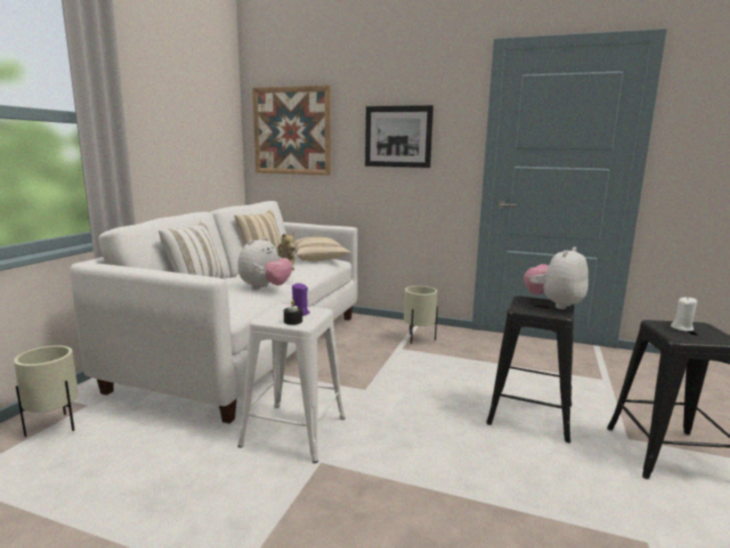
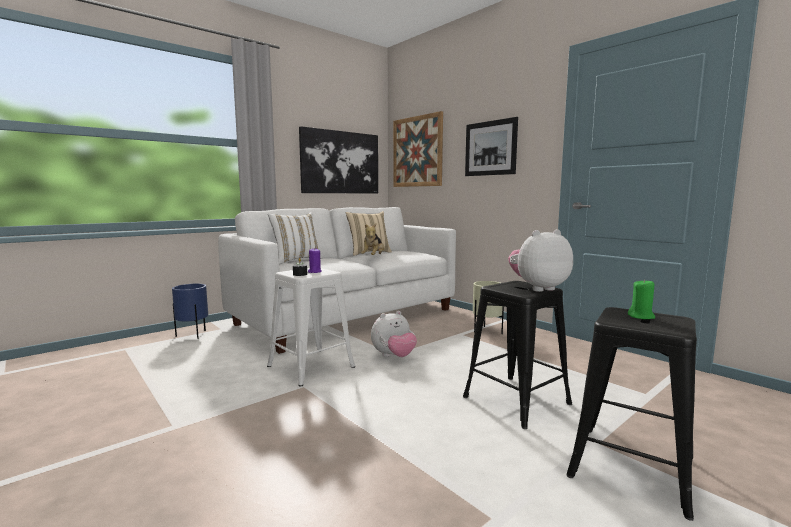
camera: 30 degrees right, 5 degrees down
beige planter [14,346,78,437] -> blue planter [172,284,208,339]
plush toy [238,237,293,290] -> plush toy moved to [371,311,417,357]
beige pillow [293,237,351,261] -> none
white candle [671,296,697,331] -> green candle [628,279,655,319]
none -> picture [299,126,378,193]

